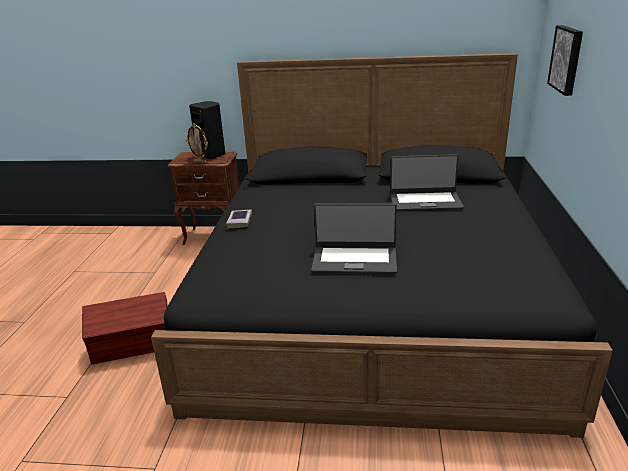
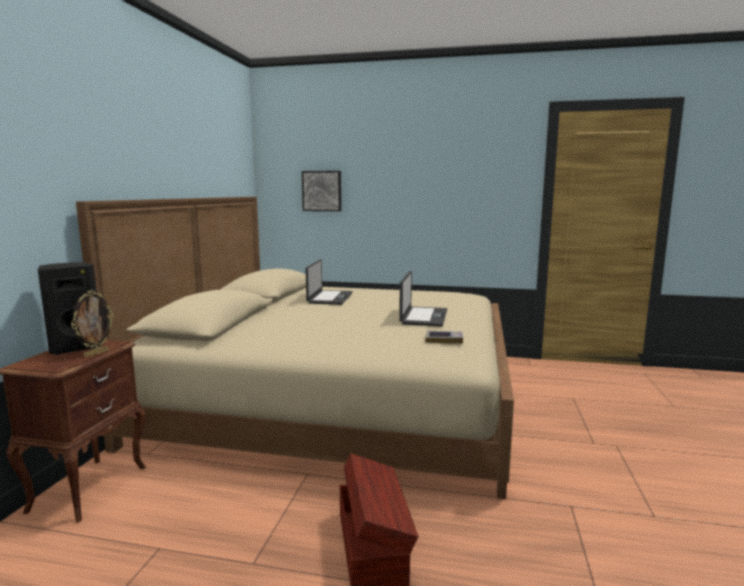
camera: 85 degrees left, 15 degrees down
black bed [151,53,613,438] -> beige bed [76,197,514,499]
book [226,209,252,228] -> book moved to [426,331,463,344]

